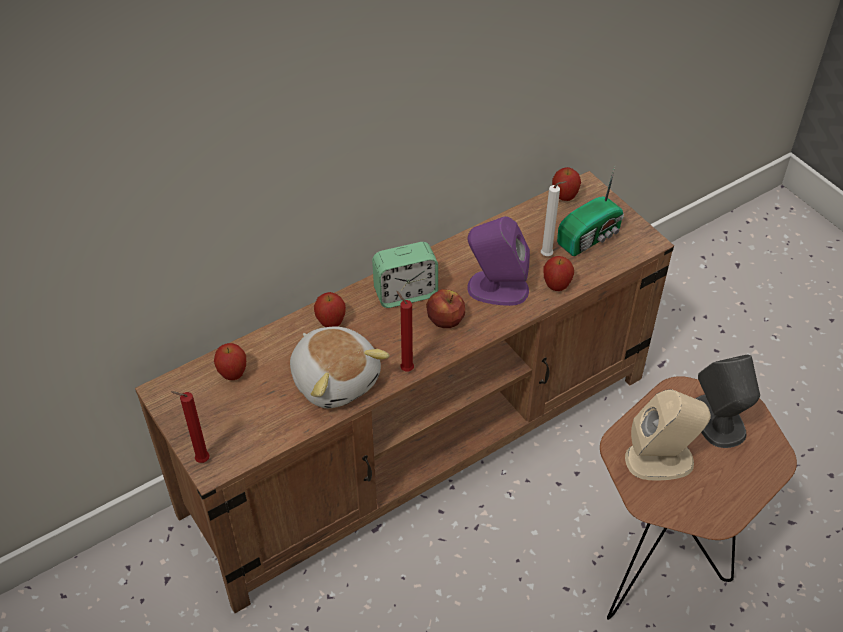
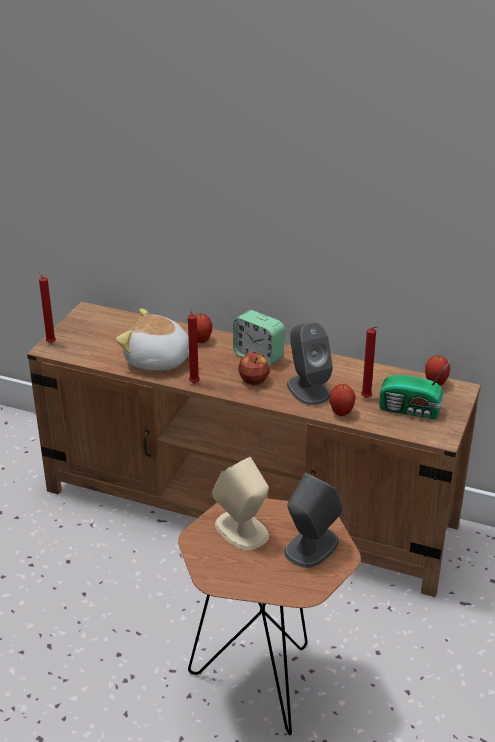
camera: 55 degrees right, 15 degrees down
apple [214,343,246,380] -> none
plush toy [290,327,389,408] -> plush toy turned 90 degrees clockwise [116,309,189,370]
purple speaker [467,216,530,306] -> grey speaker [287,322,333,405]
white candle [541,181,567,256] -> red candle [361,327,378,398]

